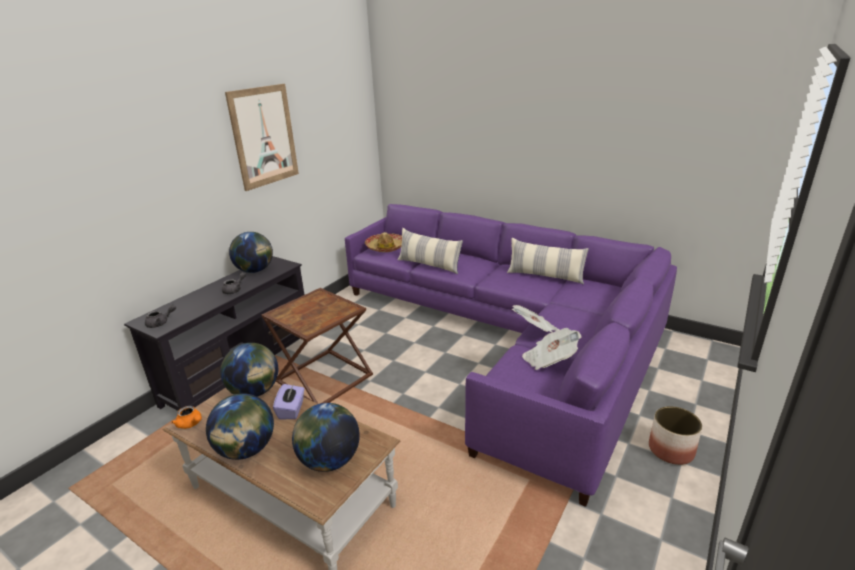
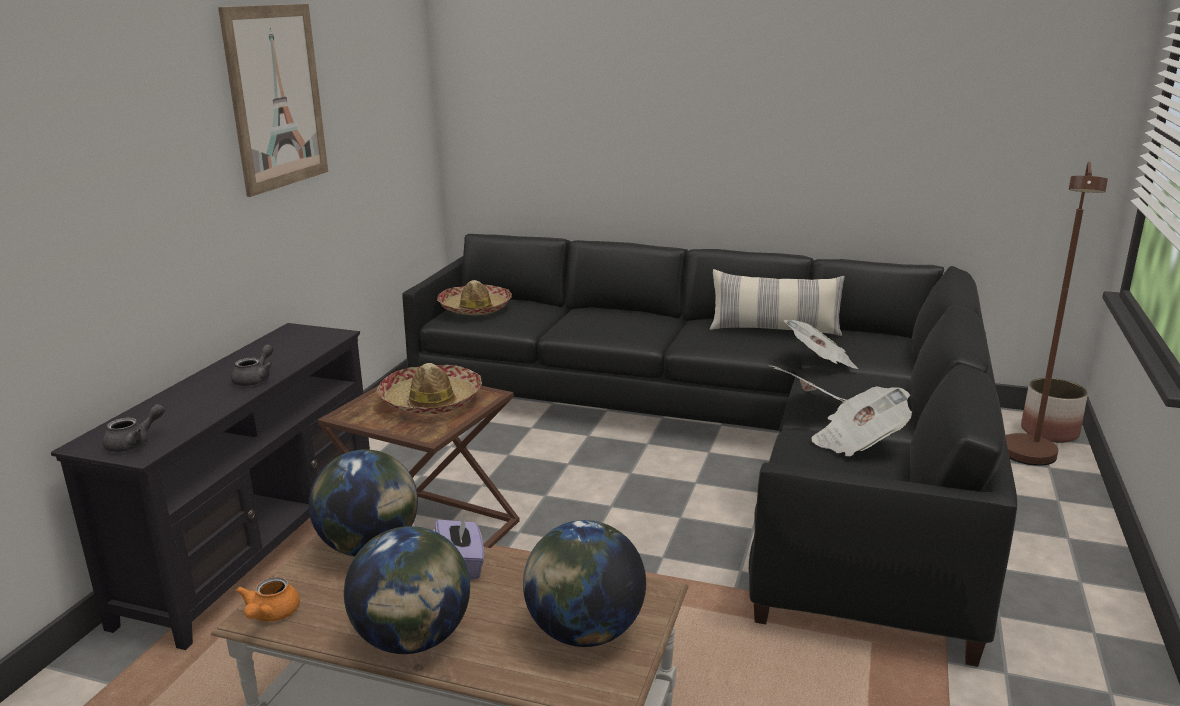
camera: 15 degrees left, 5 degrees down
orange teapot [171,406,202,429] -> orange teapot turned 75 degrees clockwise [236,577,300,622]
globe [229,232,273,273] -> none
purple sofa [345,204,677,507] -> black sofa [402,234,1017,667]
pillow [398,228,463,274] -> none
planter [649,406,702,465] -> planter moved to [1021,378,1088,443]
none -> hat [377,363,482,414]
none -> newspaper [784,320,859,369]
none -> brown floor lamp [1005,162,1108,466]

